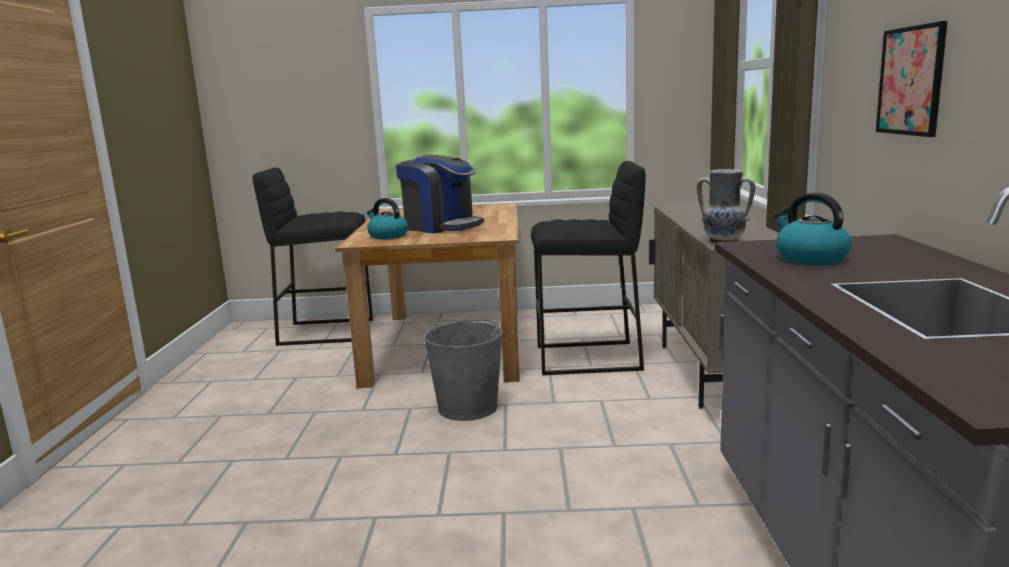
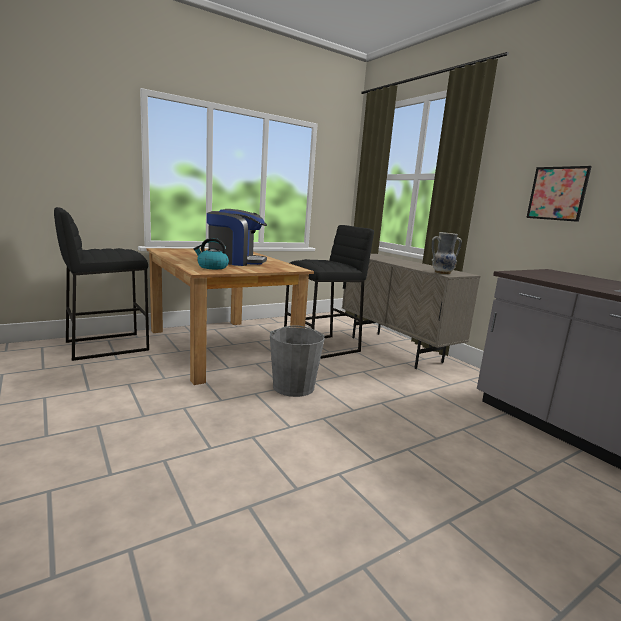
camera: 35 degrees left, 0 degrees up
kettle [774,193,852,265] -> none

